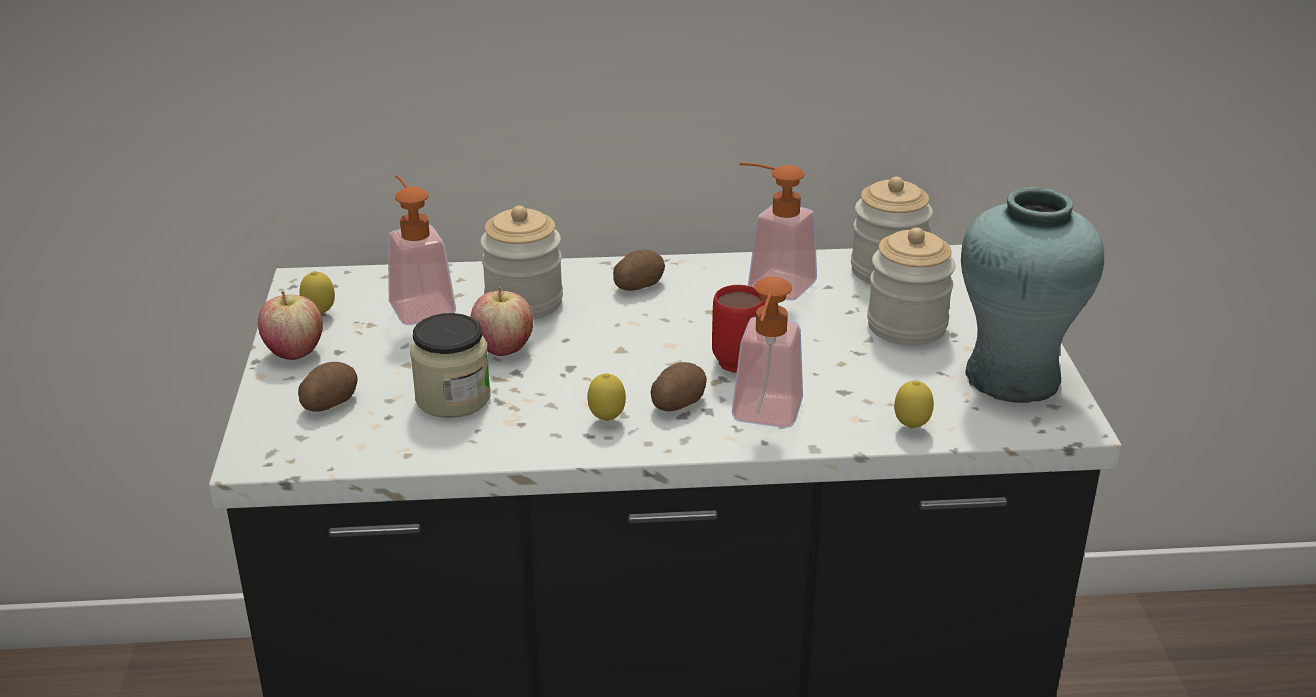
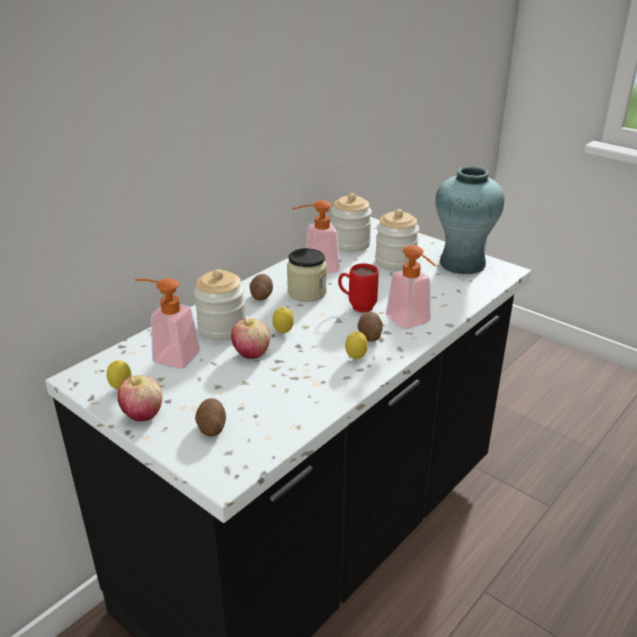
camera: 45 degrees left, 0 degrees up
jar [410,313,491,418] -> jar moved to [287,248,327,302]
lemon [894,380,934,428] -> lemon moved to [272,307,294,334]

